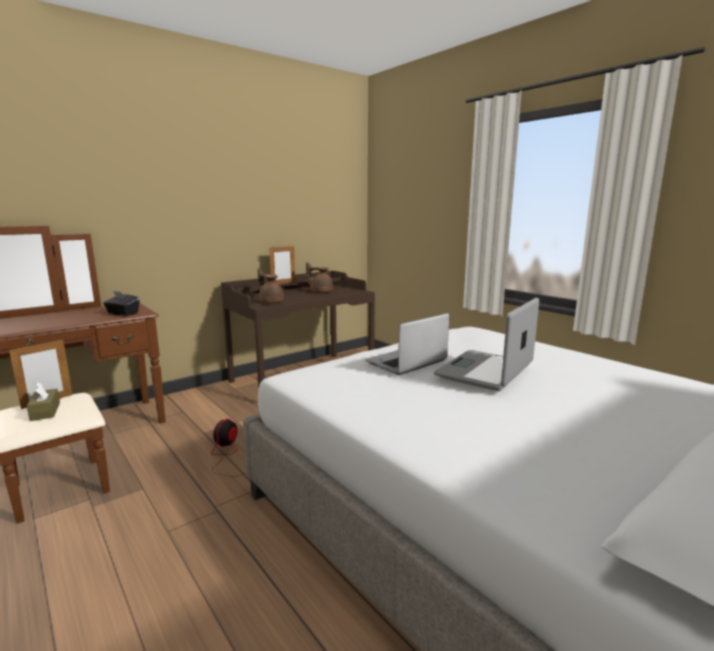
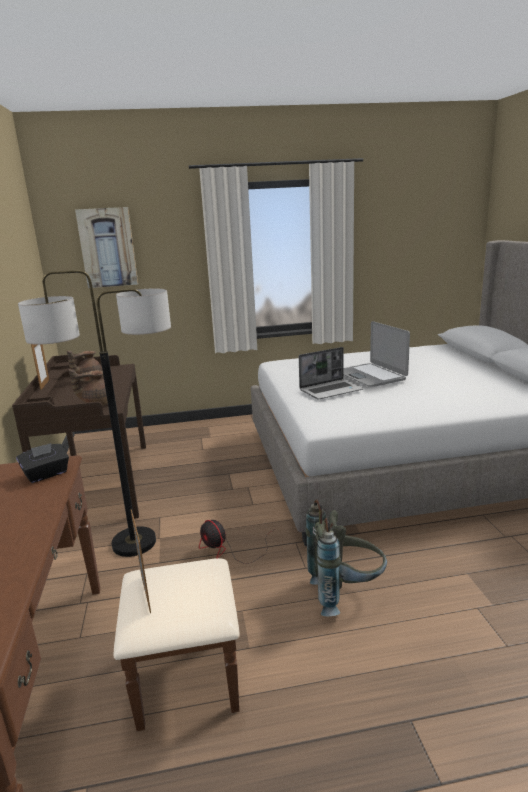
camera: 60 degrees left, 5 degrees up
brown tissue box [27,382,60,421] -> none
laptop [365,313,449,375] -> laptop turned 105 degrees counterclockwise [299,347,363,399]
none -> floor lamp [18,270,171,557]
none -> picture [75,207,138,288]
none -> grey backpack [305,499,387,616]

